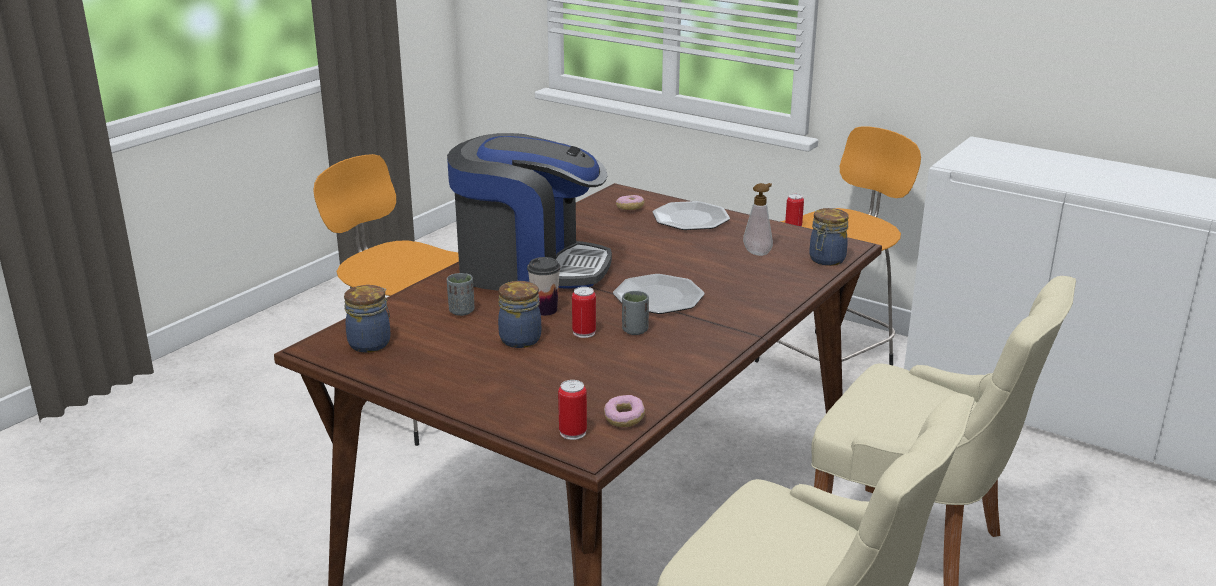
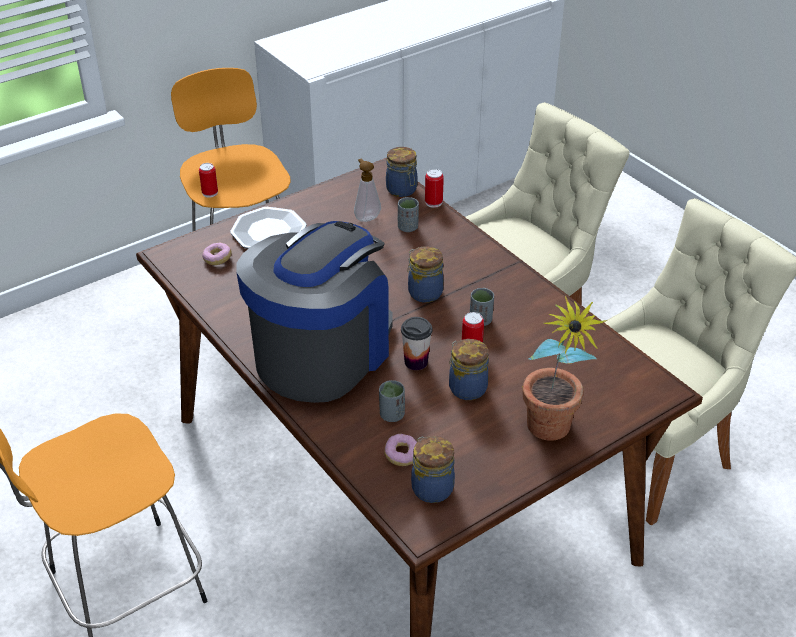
camera: 70 degrees left, 15 degrees up
can [558,380,587,440] -> can moved to [425,169,444,208]
donut [604,395,645,427] -> donut moved to [385,434,417,466]
plate [613,274,704,314] -> jar [408,246,444,303]
none -> grey cup [398,197,419,232]
none -> potted plant [522,296,607,441]

